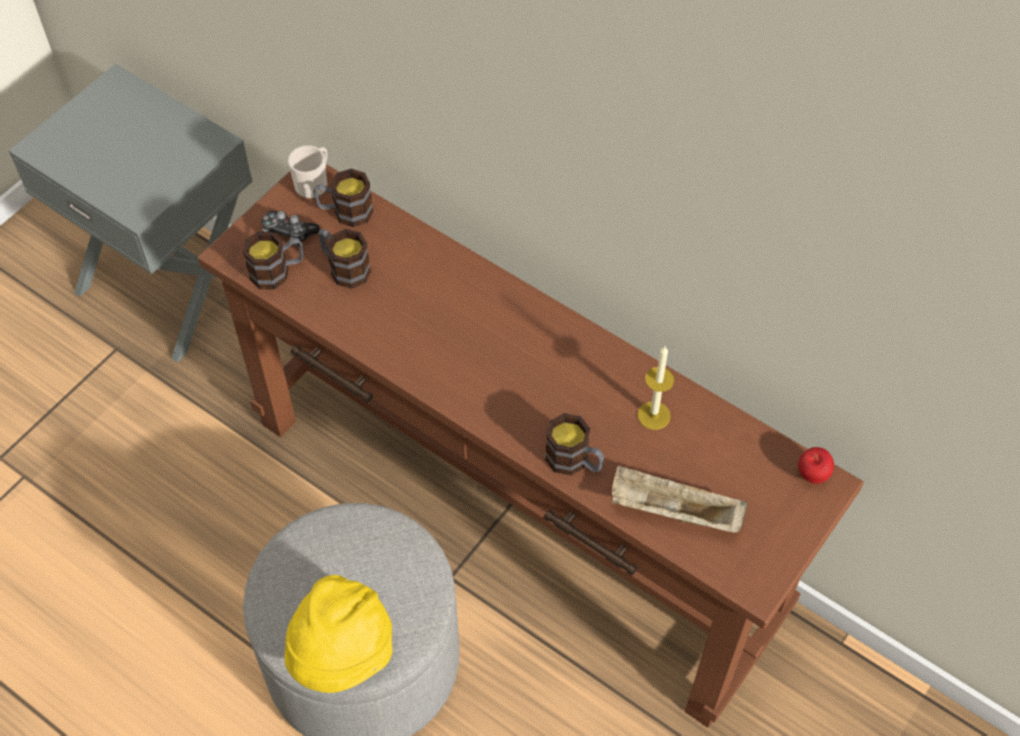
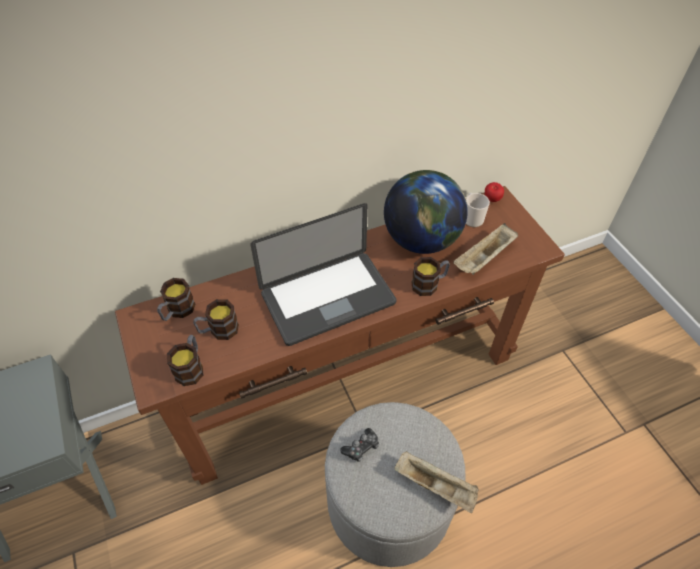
camera: 60 degrees left, 5 degrees down
game controller [261,210,320,246] -> game controller moved to [340,428,379,462]
yellow hat [284,575,392,693] -> beige tray [394,451,479,513]
mug [288,145,327,199] -> mug moved to [466,193,490,227]
candle [637,346,675,430] -> globe [384,170,468,254]
none -> laptop [251,203,397,346]

